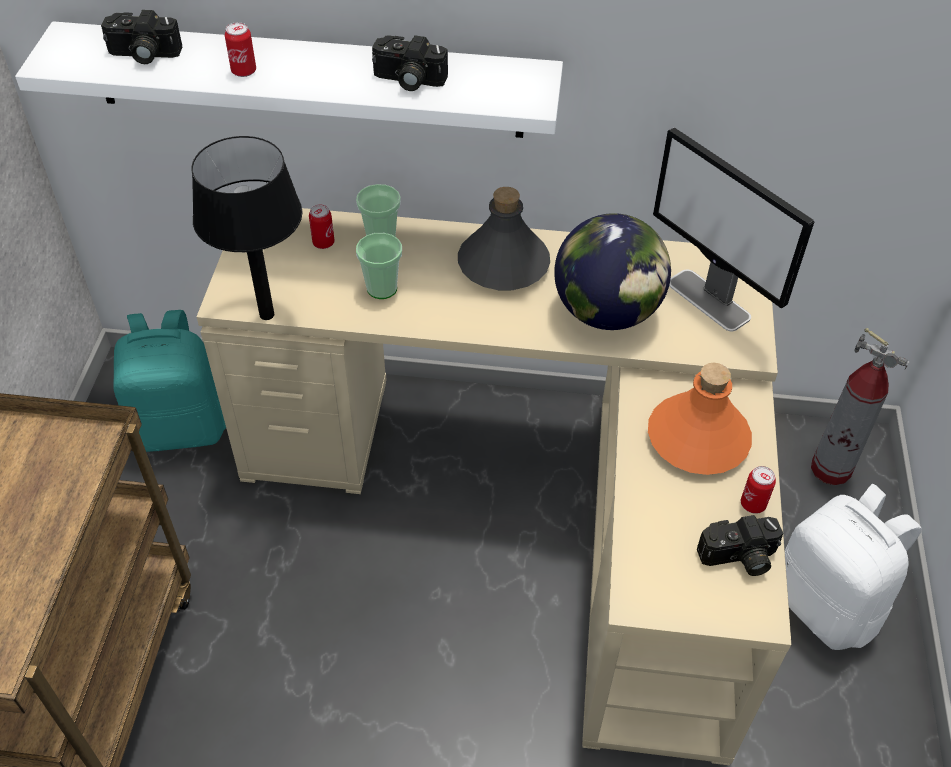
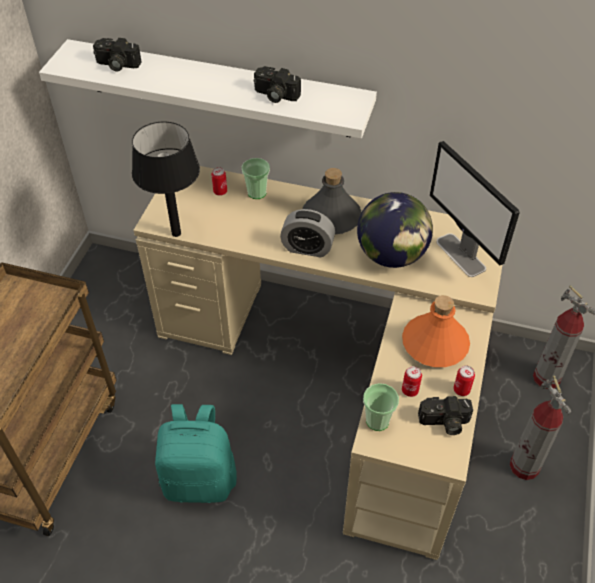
camera: 10 degrees right, 0 degrees up
turquoise backpack [114,310,226,452] -> turquoise backpack moved to [155,404,237,503]
can [225,22,256,77] -> can moved to [402,366,422,397]
cup [356,233,402,299] -> cup moved to [363,383,399,431]
white backpack [785,484,922,650] -> fire extinguisher [510,375,571,480]
none -> alarm clock [280,209,335,257]

